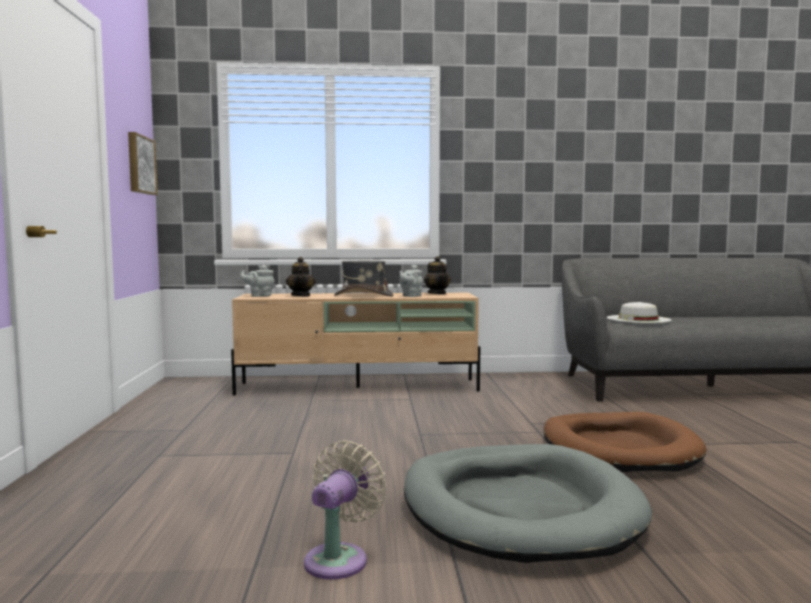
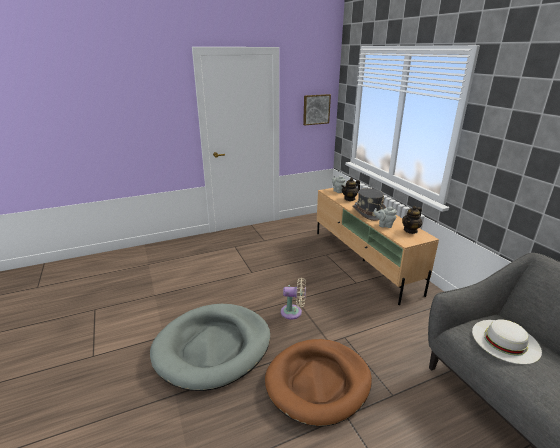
camera: 70 degrees right, 20 degrees up
beige fan [304,440,387,580] -> beige fan moved to [281,278,306,319]

